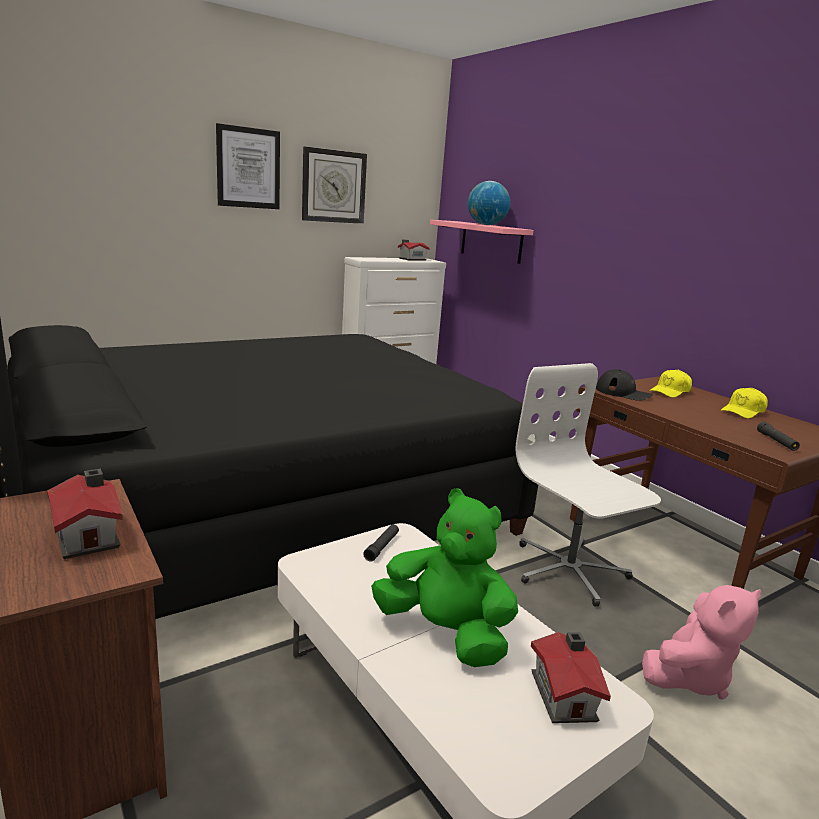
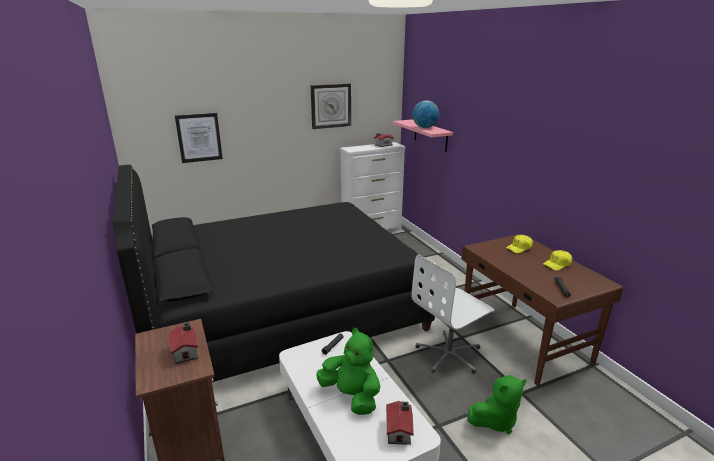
camera: 10 degrees right, 5 degrees up
picture [216,123,280,209] -> picture moved to [175,113,223,163]
white office chair [515,363,661,607] -> white office chair turned 105 degrees counterclockwise [412,254,495,374]
black cap [596,369,653,401] -> none
pink plush toy [642,585,762,699] -> green plush toy [467,375,526,434]

